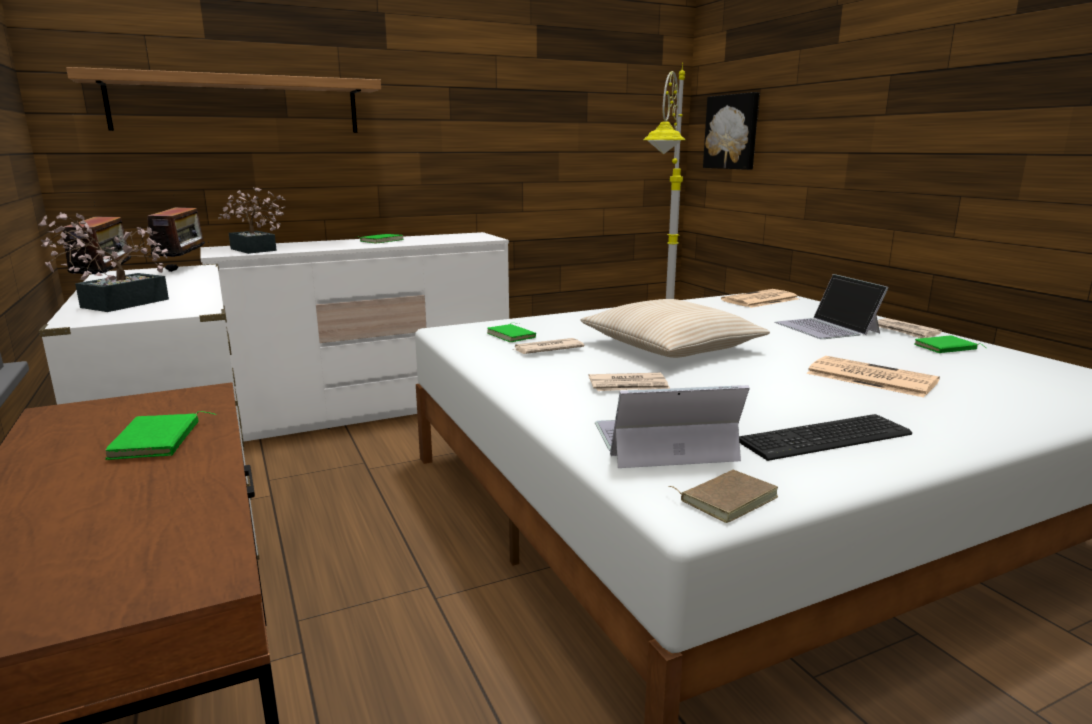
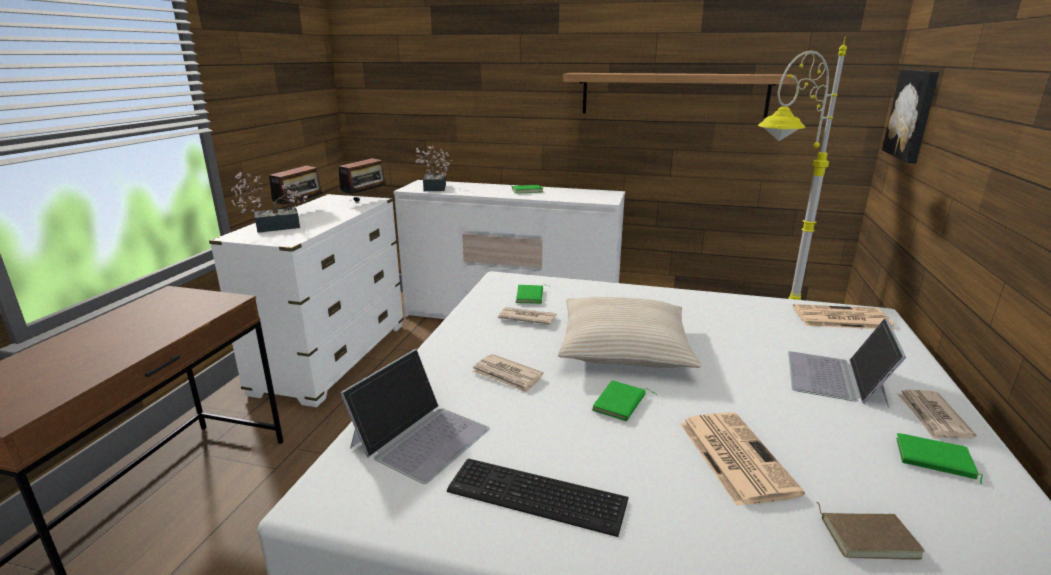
camera: 40 degrees right, 5 degrees up
shelf [66,67,381,133] -> shelf moved to [563,73,797,118]
green book [105,411,217,460] -> green book moved to [592,380,657,422]
laptop [595,385,750,468] -> laptop turned 90 degrees clockwise [340,349,490,484]
brown book [668,470,778,523] -> brown book moved to [817,502,925,560]

